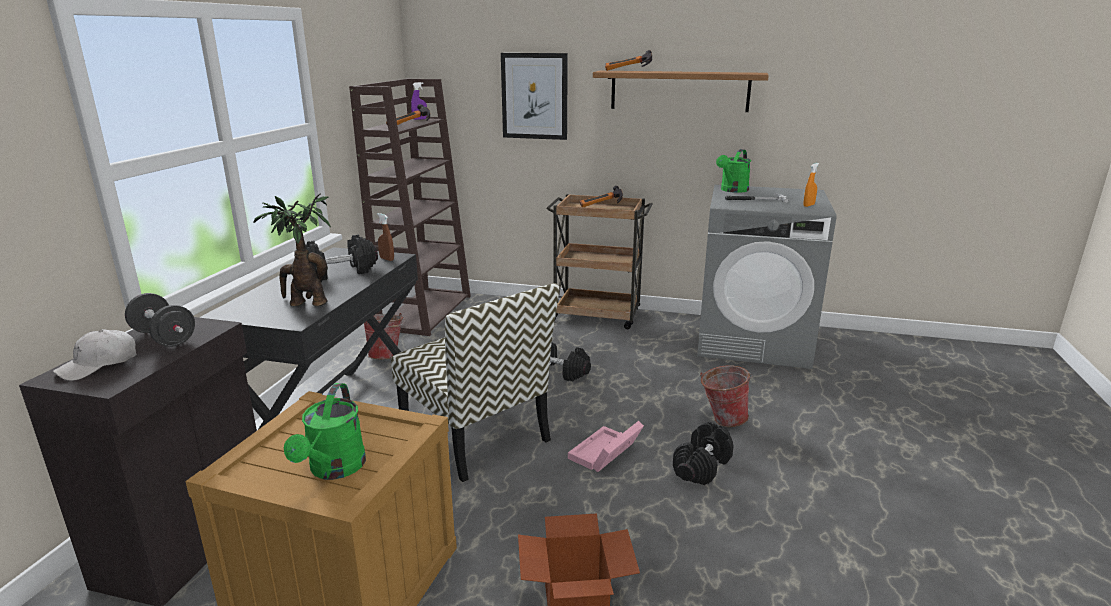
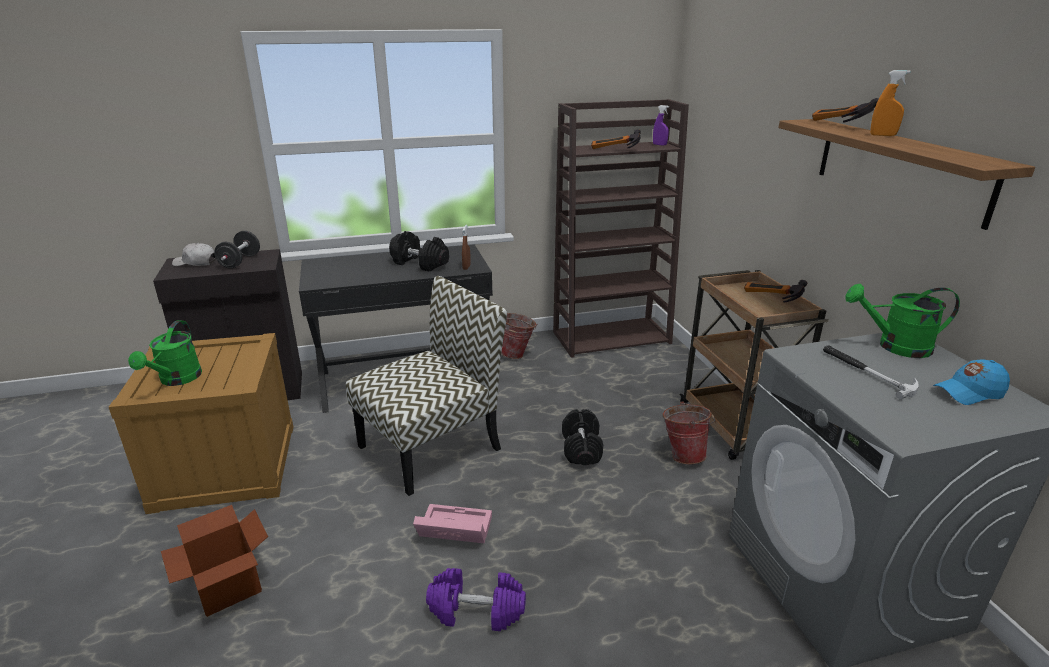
camera: 60 degrees right, 5 degrees up
potted plant [254,193,331,306] -> none
green watering can [284,383,366,480] -> green watering can turned 60 degrees counterclockwise [128,320,202,386]
chair [391,283,559,482] -> chair turned 150 degrees counterclockwise [346,276,507,496]
picture [501,53,568,140] -> none
black dumbbell [673,422,734,485] -> purple dumbbell [426,568,526,631]
bucket [700,365,752,427] -> bucket moved to [663,401,715,464]
orange spray bottle [803,163,819,207] -> orange spray bottle moved to [870,70,911,136]
none -> blue cap [933,359,1010,405]

